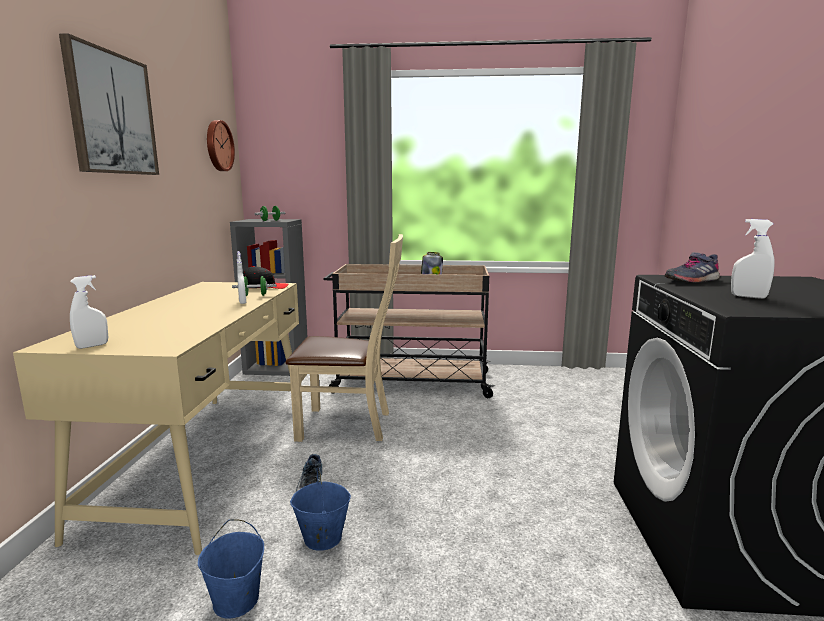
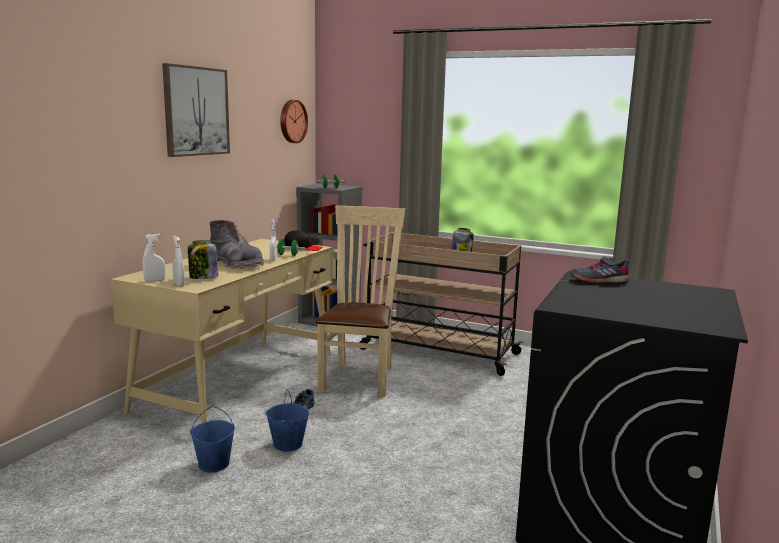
camera: 20 degrees right, 0 degrees up
beige chair [286,234,403,442] -> beige chair turned 105 degrees counterclockwise [316,206,405,397]
white spray bottle [731,219,774,299] -> white spray bottle moved to [172,236,185,286]
none -> jar [188,240,218,279]
none -> grey boot [209,220,264,269]

